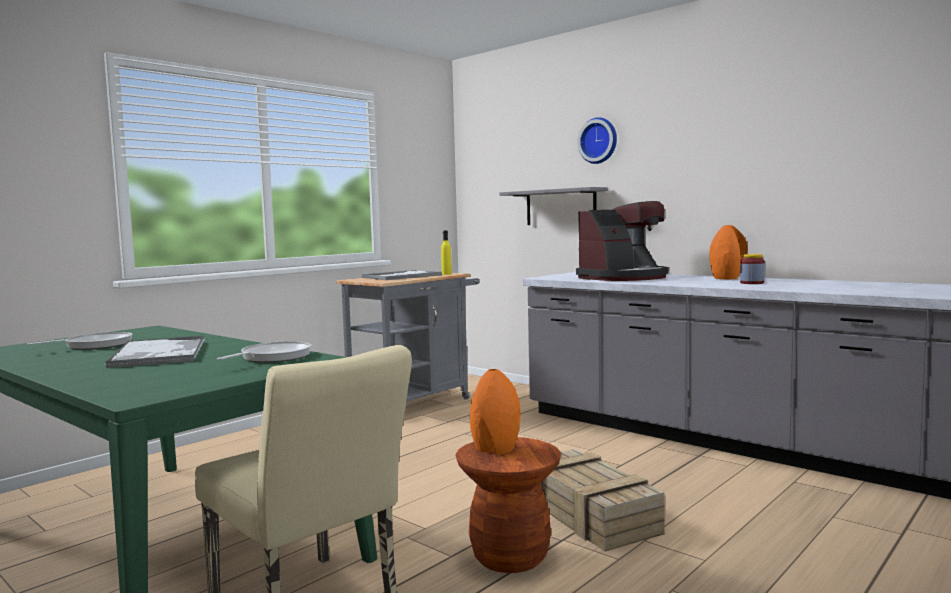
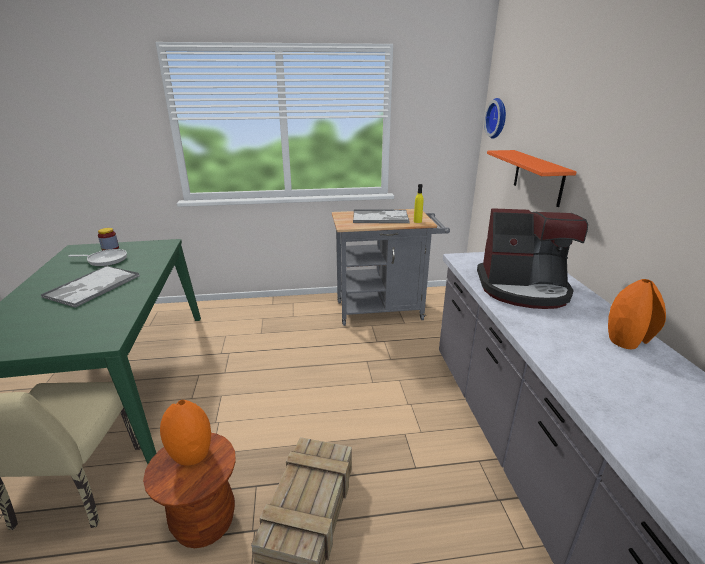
camera: 40 degrees right, 20 degrees up
frying pan [217,341,311,363] -> none
grey shelf [499,187,608,225] -> orange shelf [487,150,577,207]
wall clock [577,117,617,164] -> wall clock moved to [484,98,506,139]
jar [740,254,765,284] -> jar moved to [98,228,119,251]

